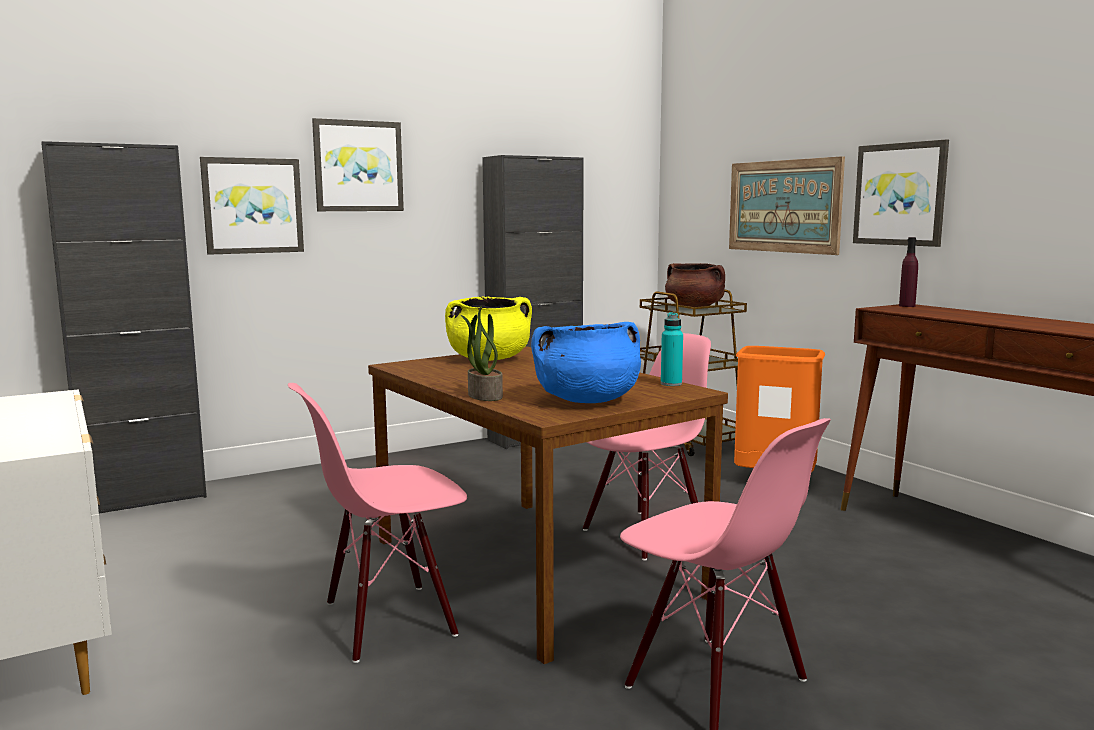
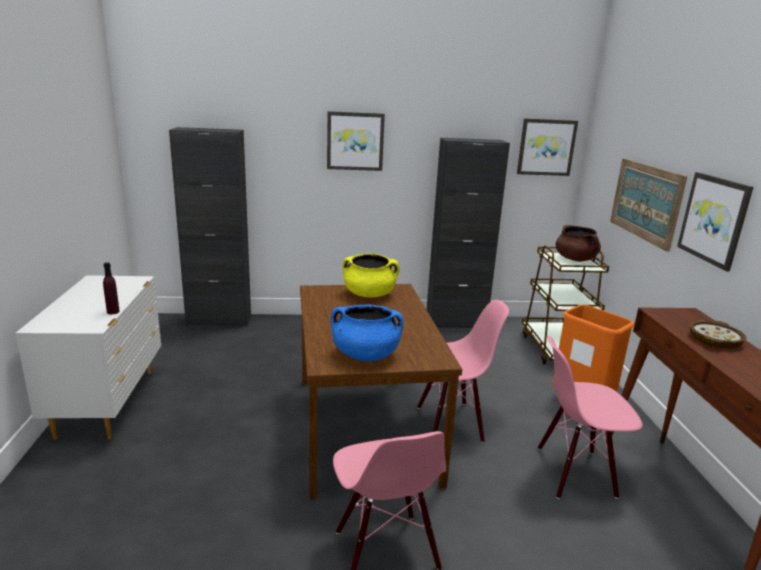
camera: 25 degrees right, 10 degrees up
picture [200,157,304,255] -> picture moved to [517,118,578,176]
pink chair [288,383,467,663] -> pink chair moved to [538,336,643,499]
potted plant [461,305,503,401] -> none
turquoise bottle [661,312,683,386] -> none
purple bottle [899,237,918,307] -> purple bottle moved to [103,262,120,314]
none -> bowl [690,320,747,348]

